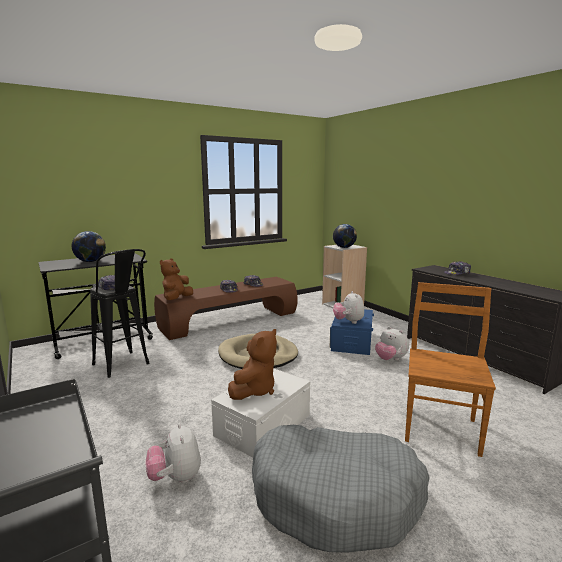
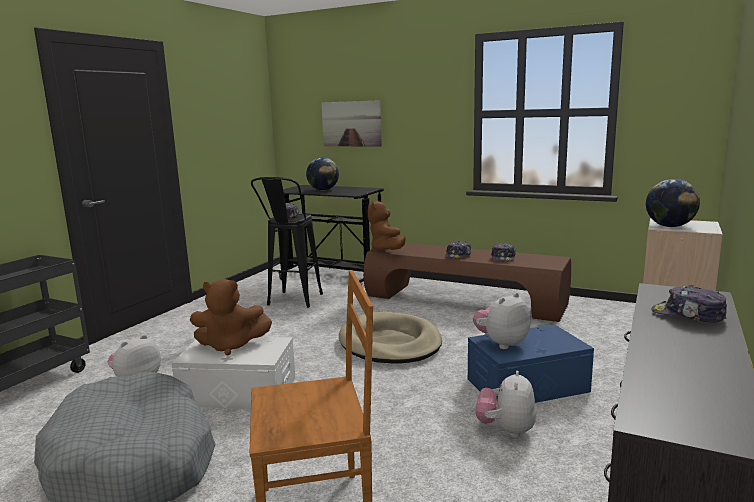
camera: 60 degrees right, 0 degrees up
brown plush toy [160,258,193,300] -> brown plush toy turned 90 degrees counterclockwise [368,200,406,252]
none -> picture [321,100,382,147]

